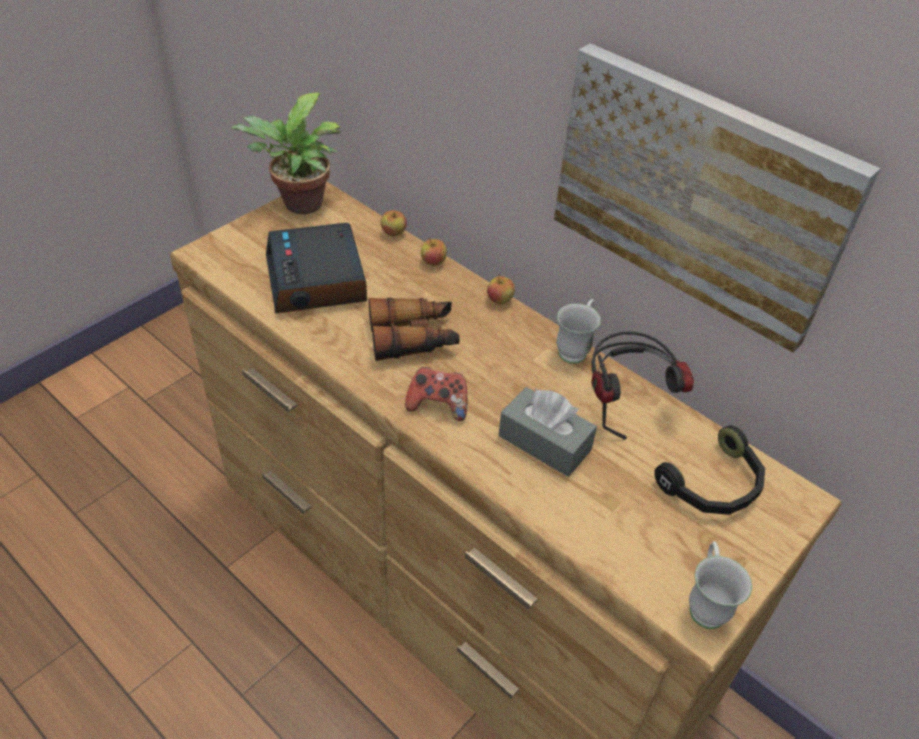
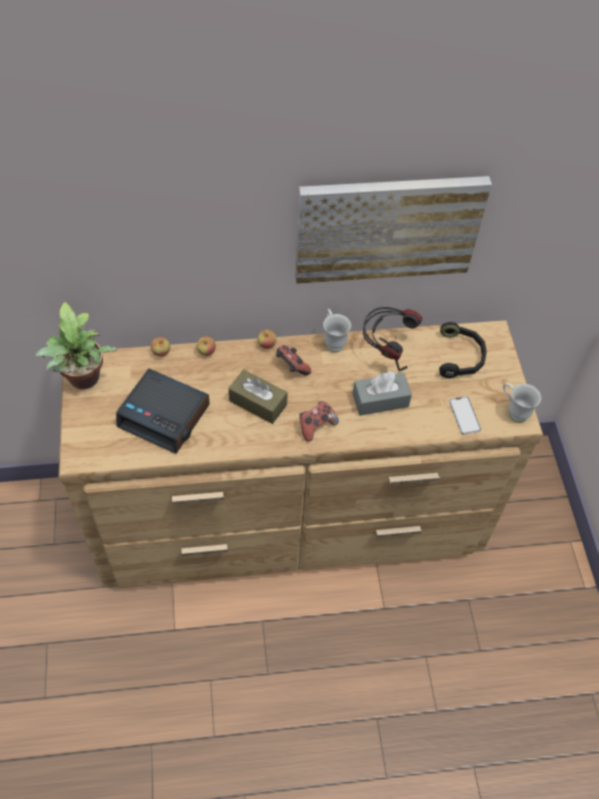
camera: 50 degrees left, 10 degrees up
binoculars [369,297,460,361] -> brown tissue box [229,370,288,424]
none -> game controller [276,345,311,375]
none -> phone [449,396,481,435]

